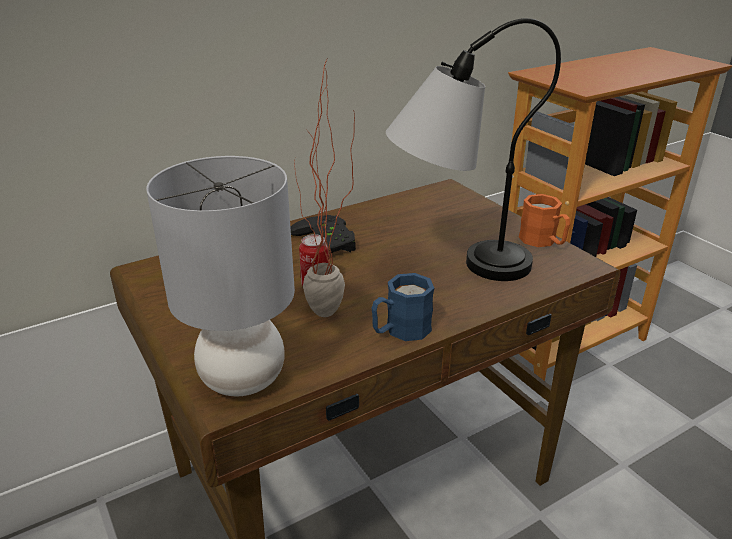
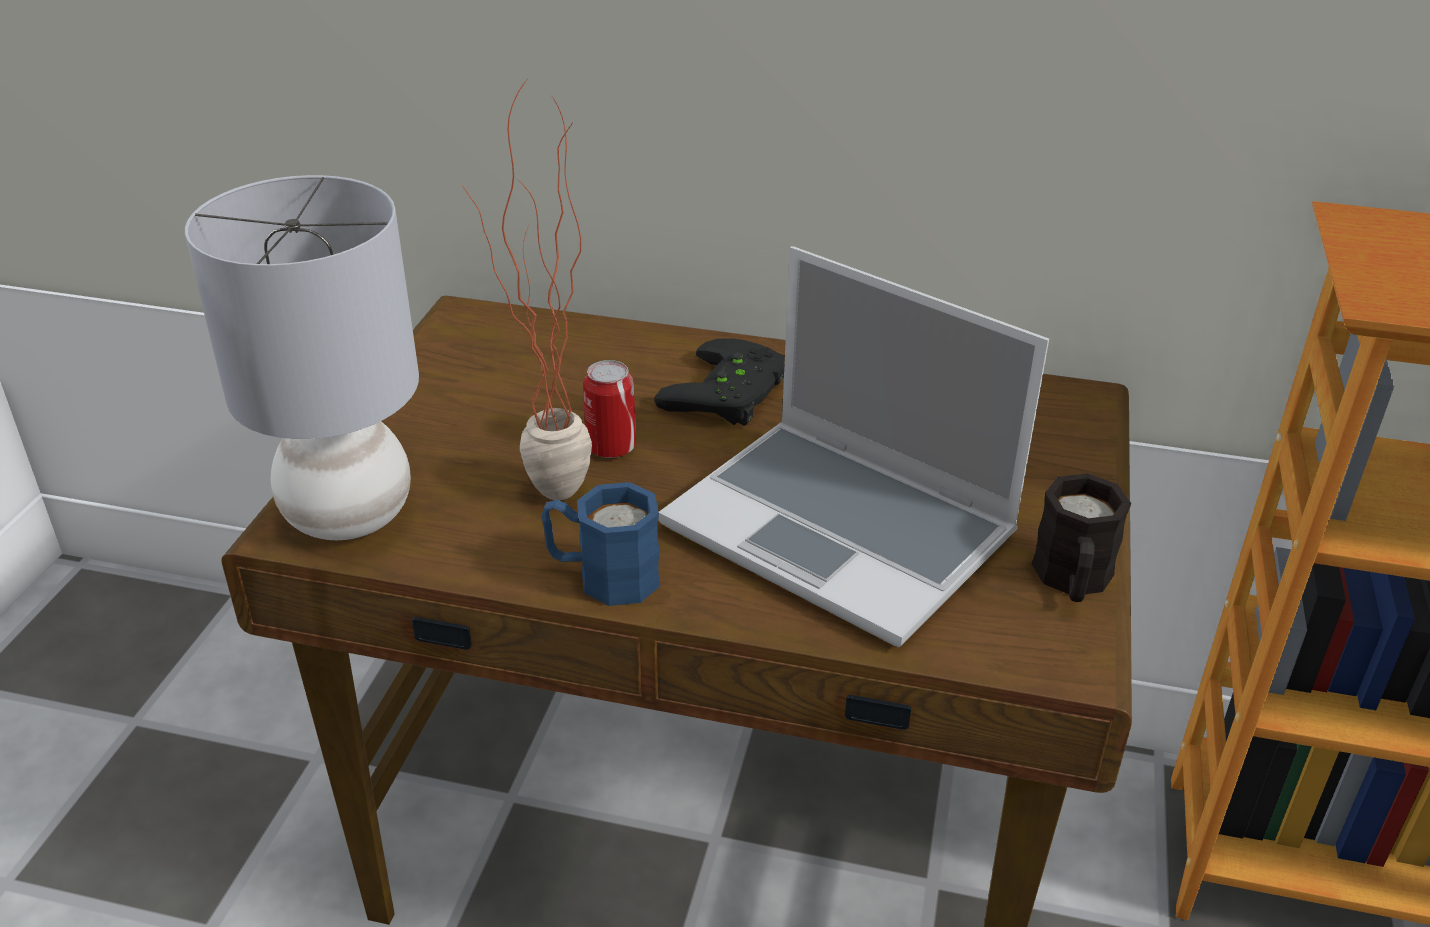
camera: 45 degrees right, 5 degrees up
table lamp [386,18,561,281] -> laptop [658,246,1049,648]
orange mug [519,194,570,247] -> black mug [1031,473,1131,602]

